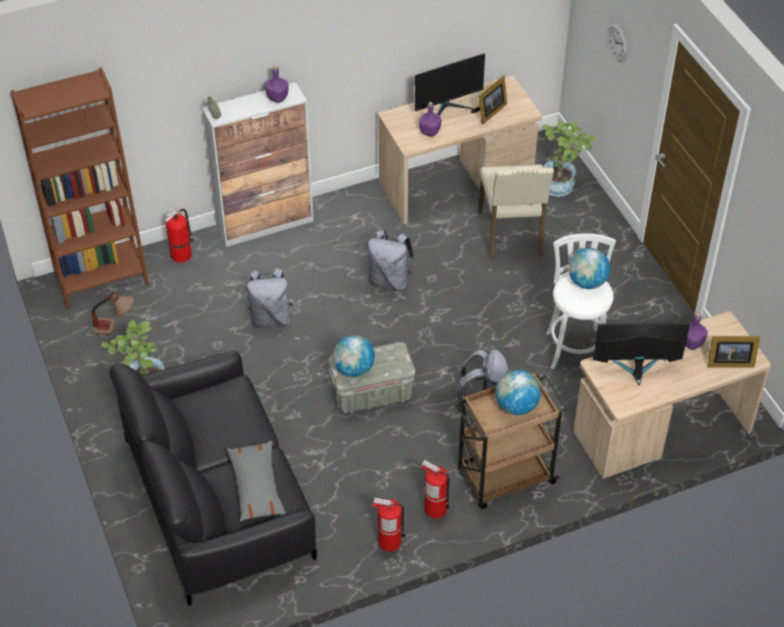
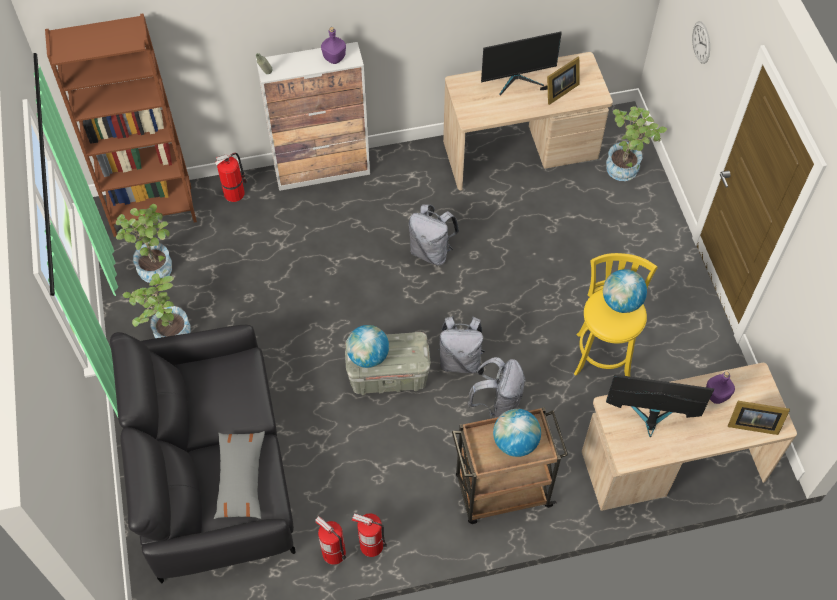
camera: 10 degrees right, 10 degrees up
table lamp [92,292,134,335] -> potted plant [116,204,172,283]
grey backpack [247,268,293,328] -> grey backpack moved to [437,316,485,373]
purple bottle [419,102,441,137] -> none
fire extinguisher [421,460,450,519] -> fire extinguisher moved to [315,516,346,565]
beige chair [478,165,554,259] -> none
white stool [546,233,616,369] -> yellow stool [574,253,658,377]

